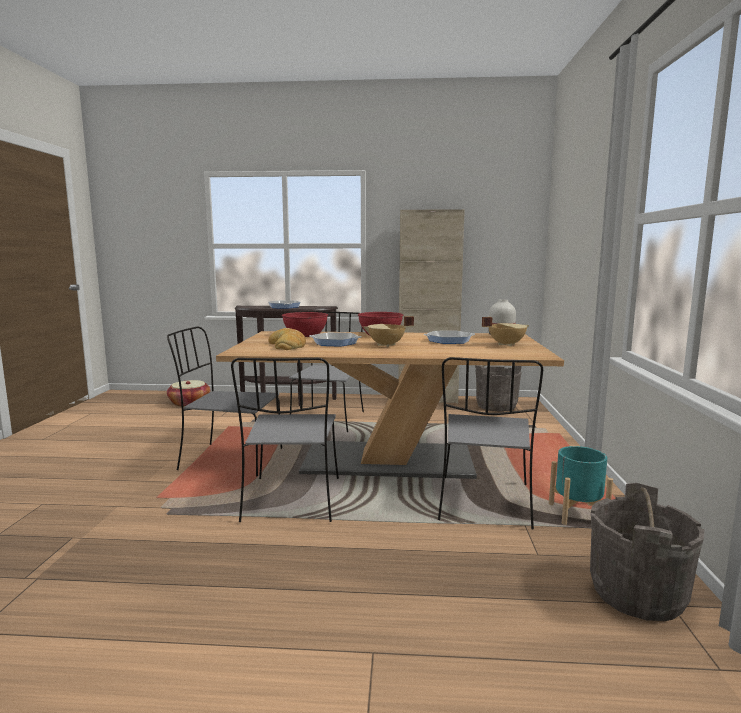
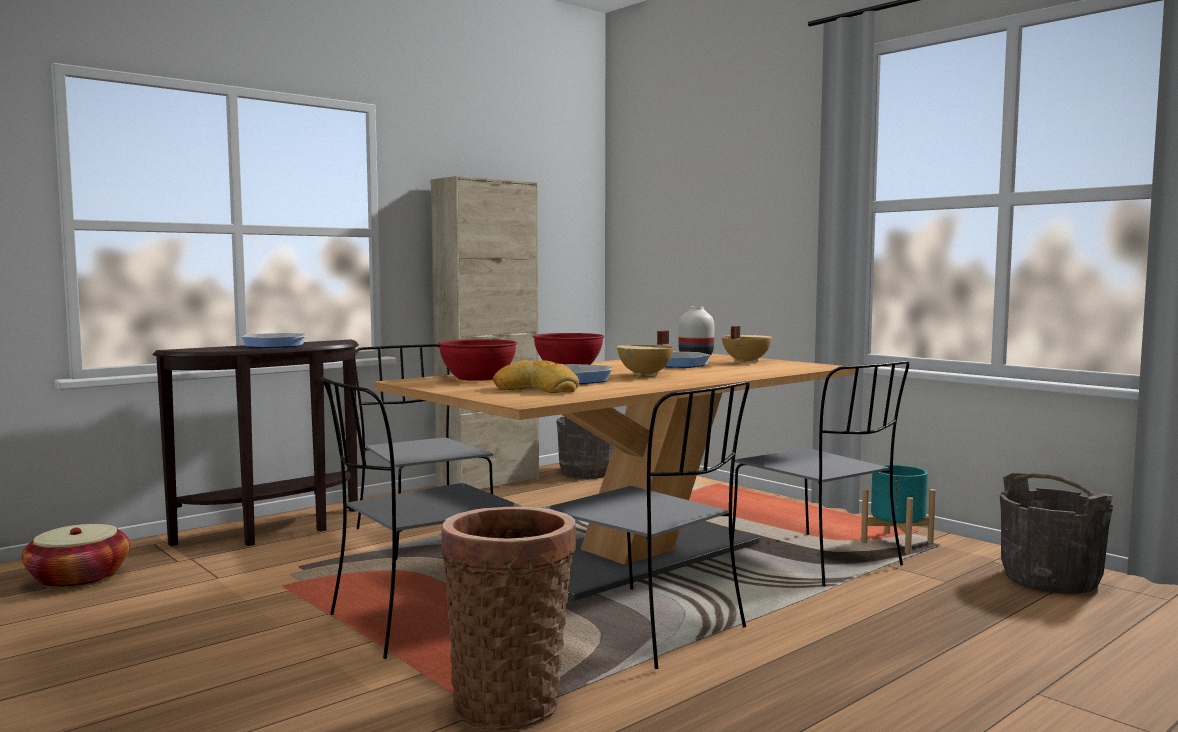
camera: 45 degrees left, 5 degrees down
none -> basket [441,507,576,730]

